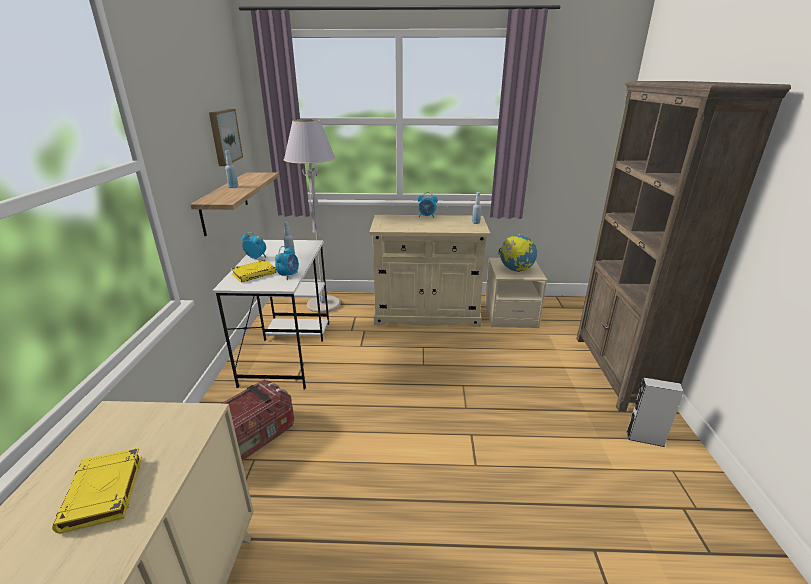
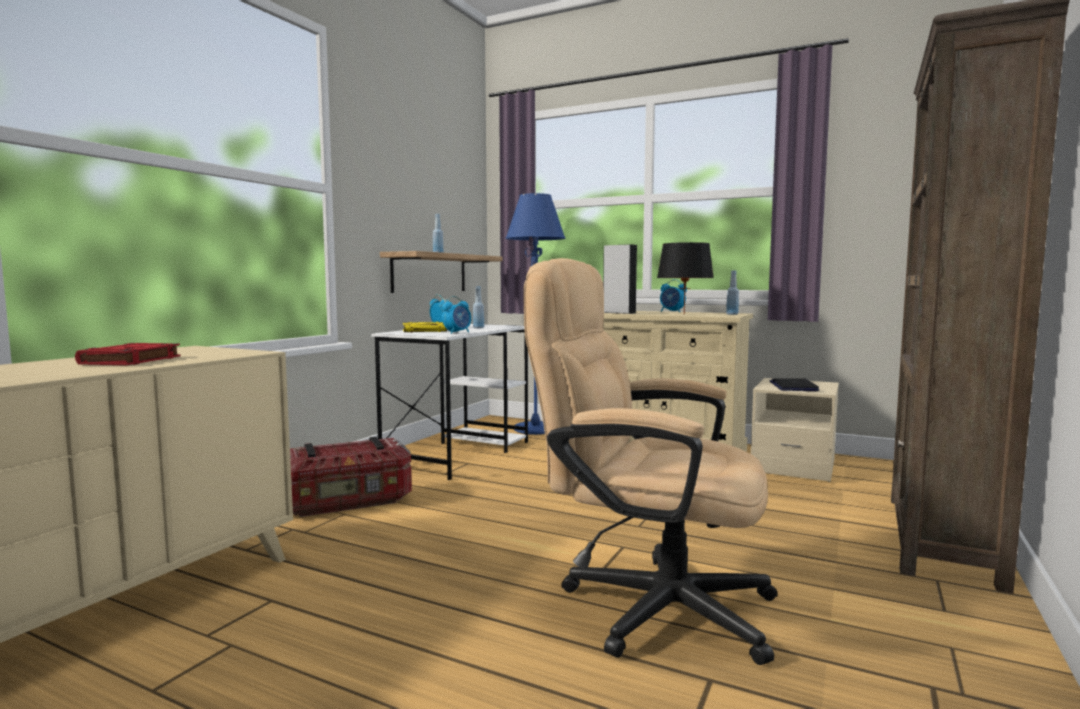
camera: 25 degrees right, 20 degrees down
yellow book [52,448,142,534] -> red book [75,343,181,366]
picture [209,109,243,166] -> none
grey floor lamp [284,119,341,313] -> blue floor lamp [505,193,566,435]
globe [498,234,537,272] -> laptop [770,378,820,391]
grey speaker [627,377,684,447] -> grey speaker moved to [603,244,637,314]
none -> beige office chair [523,258,778,665]
none -> black table lamp [657,242,714,314]

